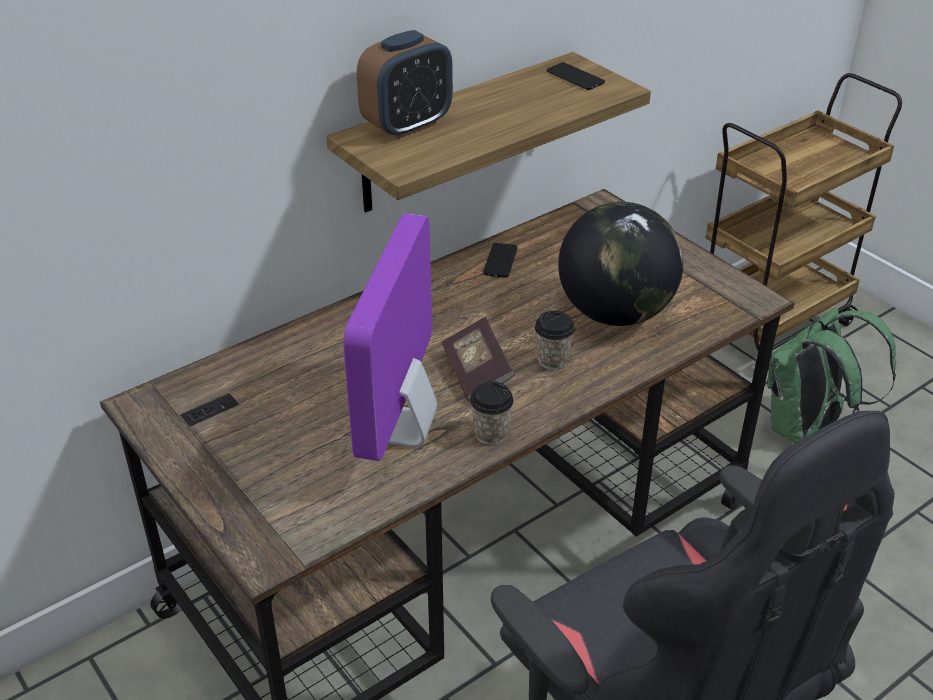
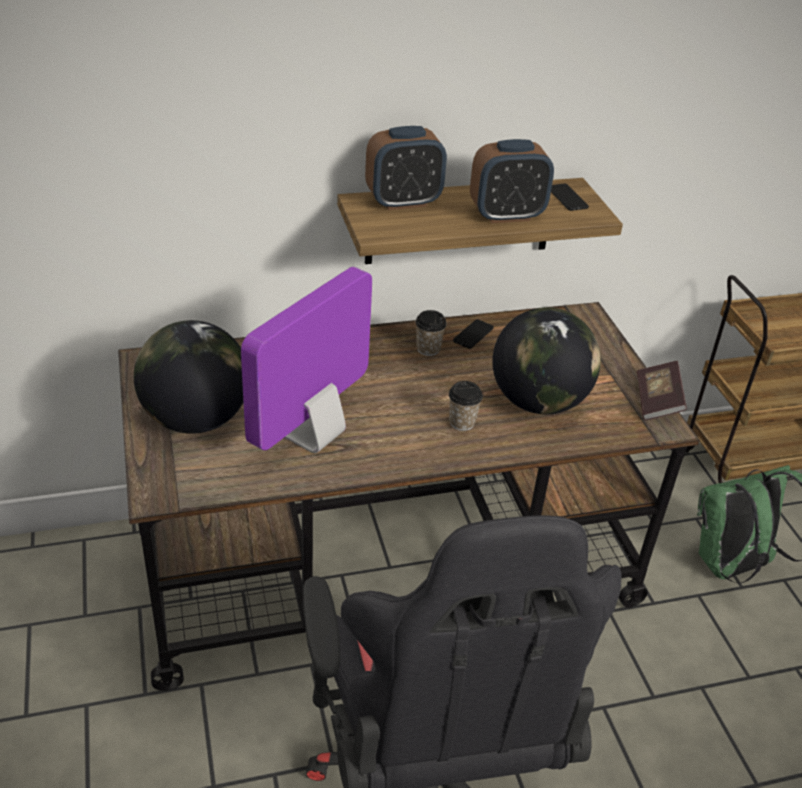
camera: 20 degrees right, 0 degrees up
book [442,317,515,402] -> book moved to [637,361,687,420]
cup [470,381,514,445] -> cup moved to [415,310,447,356]
none -> globe [134,320,243,434]
none -> alarm clock [470,139,554,223]

